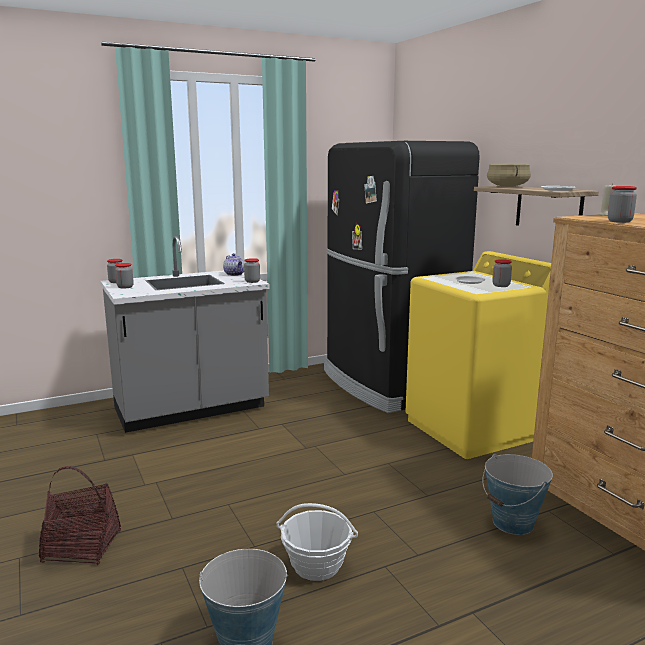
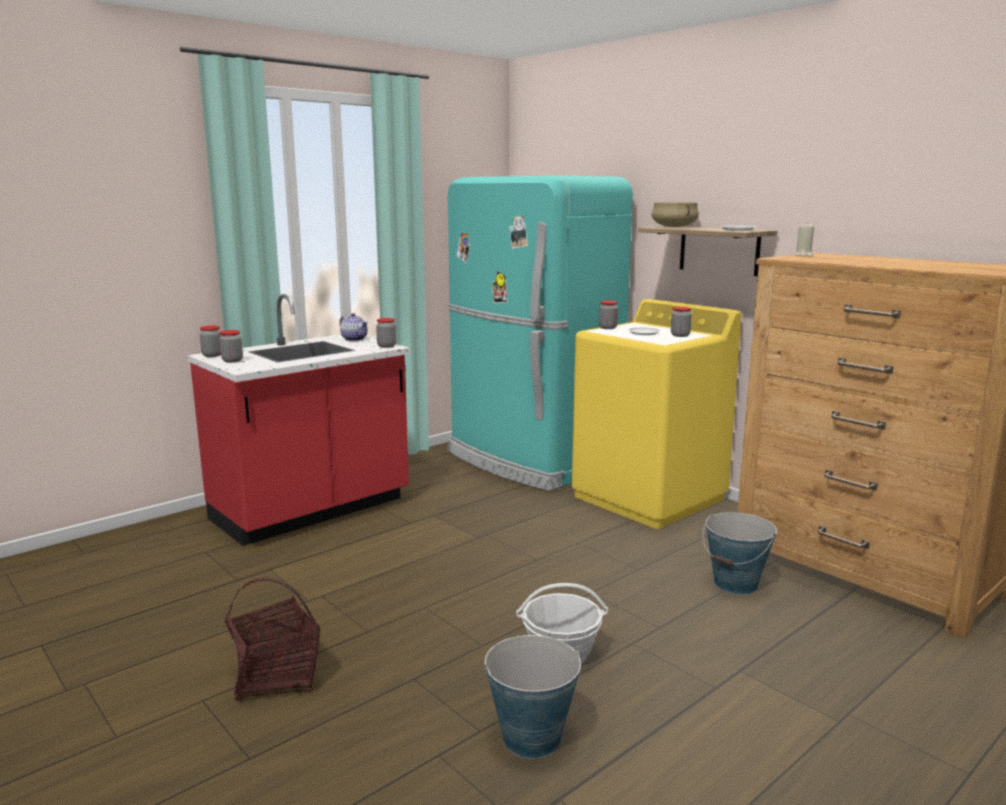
camera: 15 degrees left, 0 degrees up
grey counter [100,236,269,433] -> red counter [187,294,410,546]
black fridge [324,141,479,413] -> turquoise fridge [448,176,633,491]
jar [608,186,637,223] -> jar moved to [599,301,618,329]

